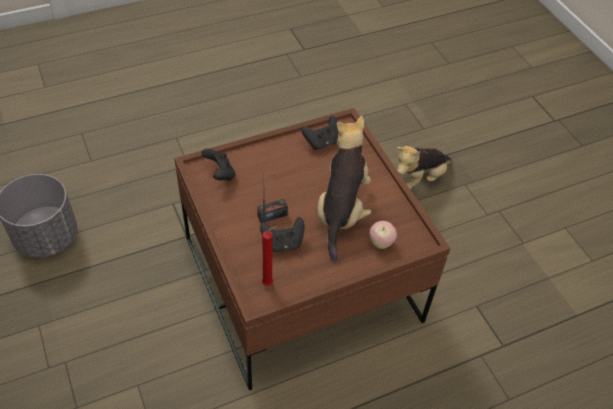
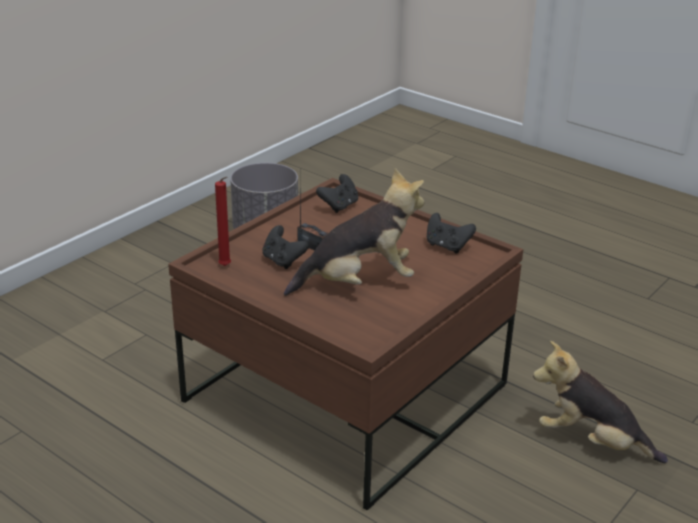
camera: 65 degrees right, 20 degrees down
apple [370,221,397,249] -> none

